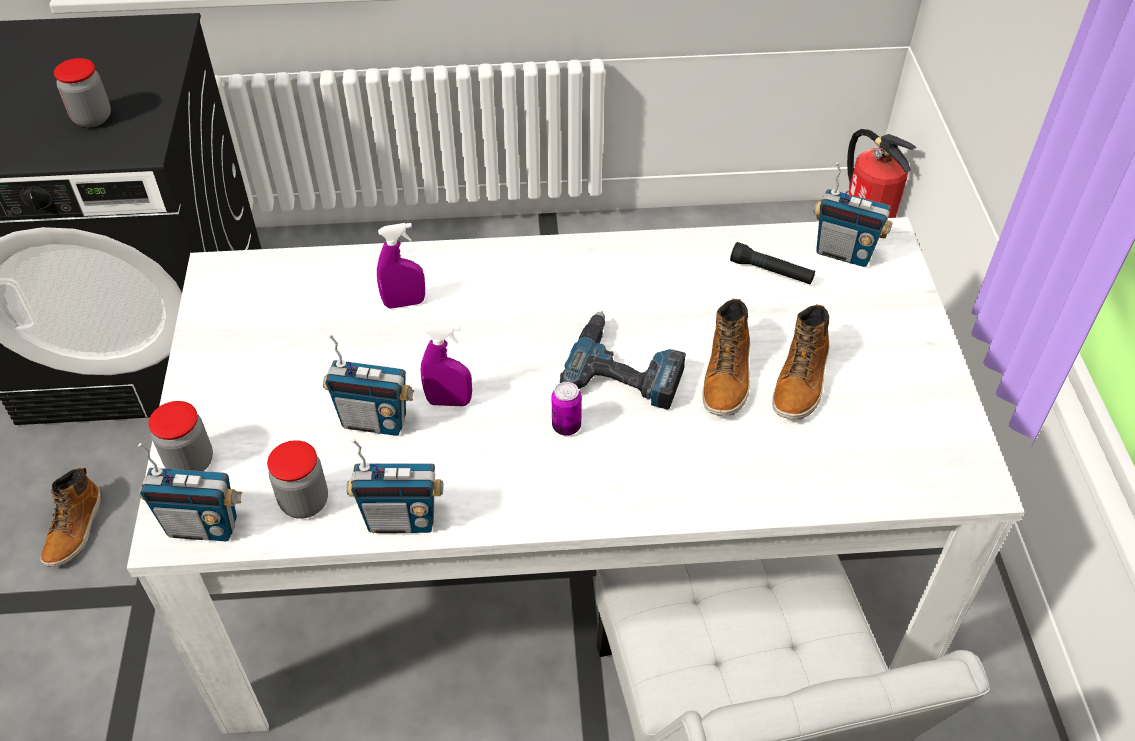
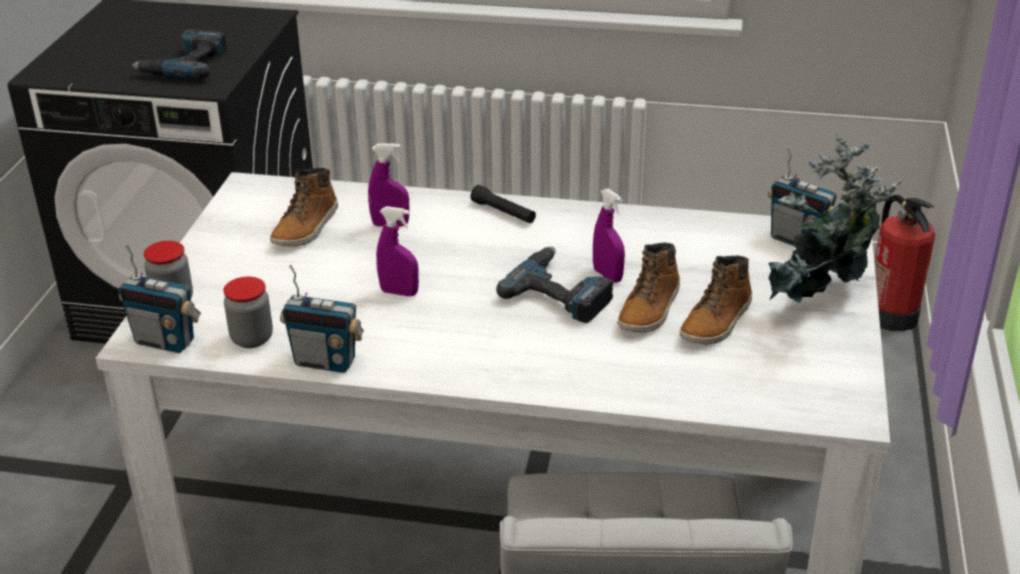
camera: 15 degrees right, 15 degrees down
boot [41,467,102,567] -> boot moved to [270,168,338,247]
jar [54,58,111,127] -> power drill [132,29,227,79]
radio [323,334,414,436] -> none
can [552,382,582,436] -> none
black flashlight [730,242,815,284] -> black flashlight moved to [471,185,536,223]
none -> purple spray bottle [593,188,625,283]
none -> potted plant [769,134,902,303]

